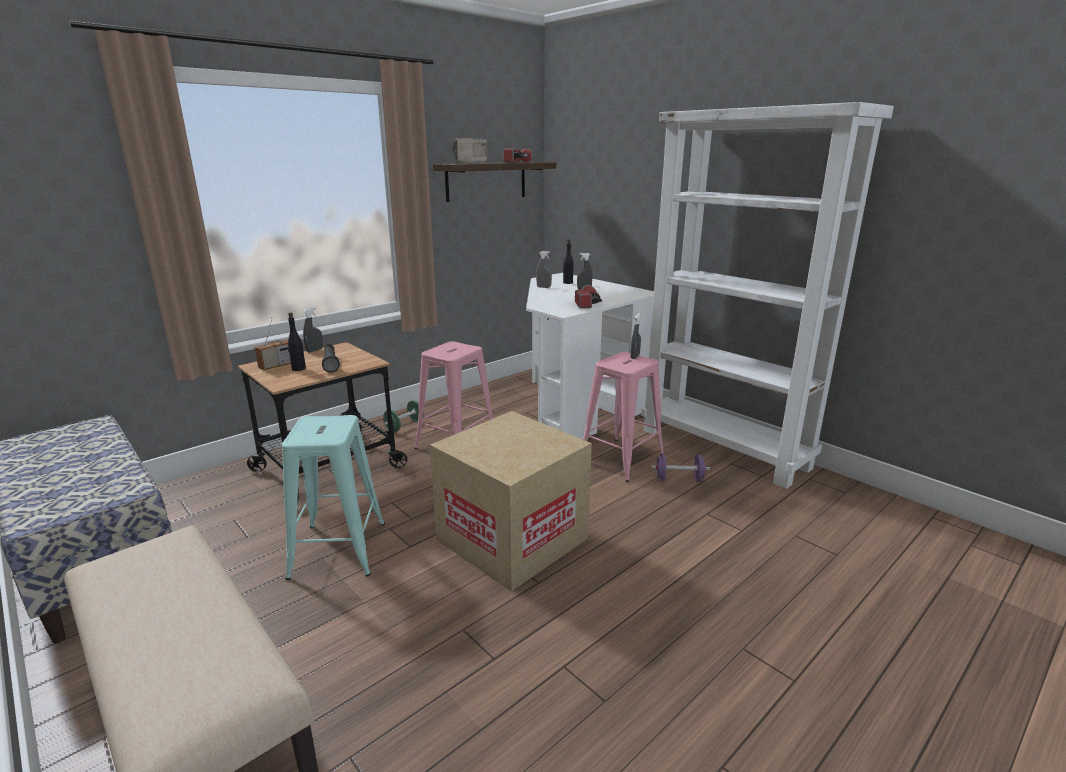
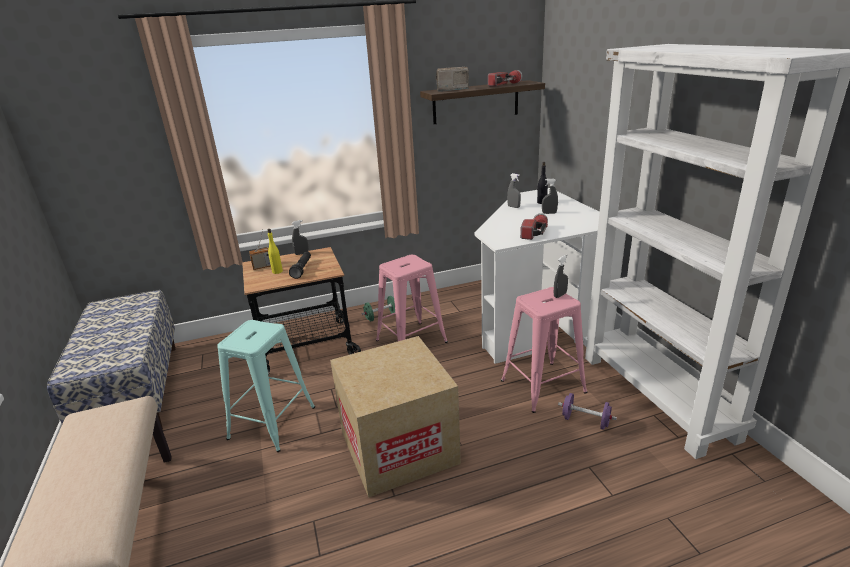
camera: 25 degrees right, 5 degrees up
black bottle [288,312,306,371] -> yellow bottle [267,229,283,274]

